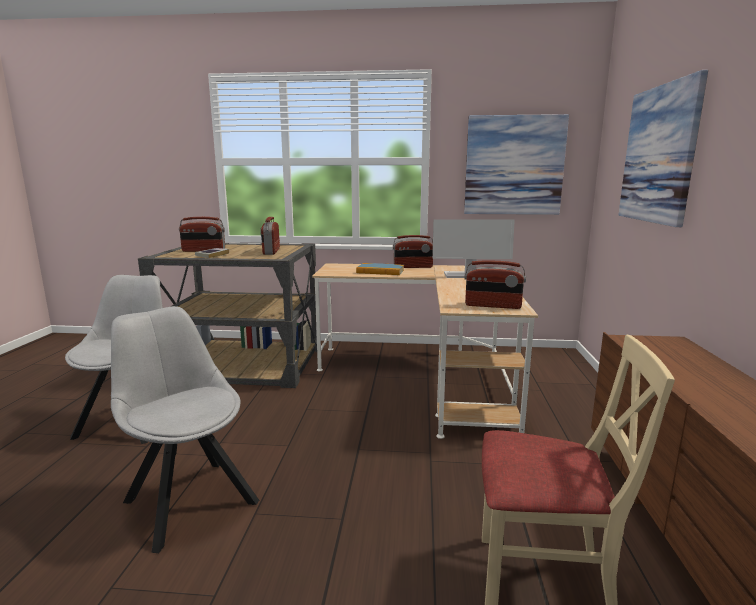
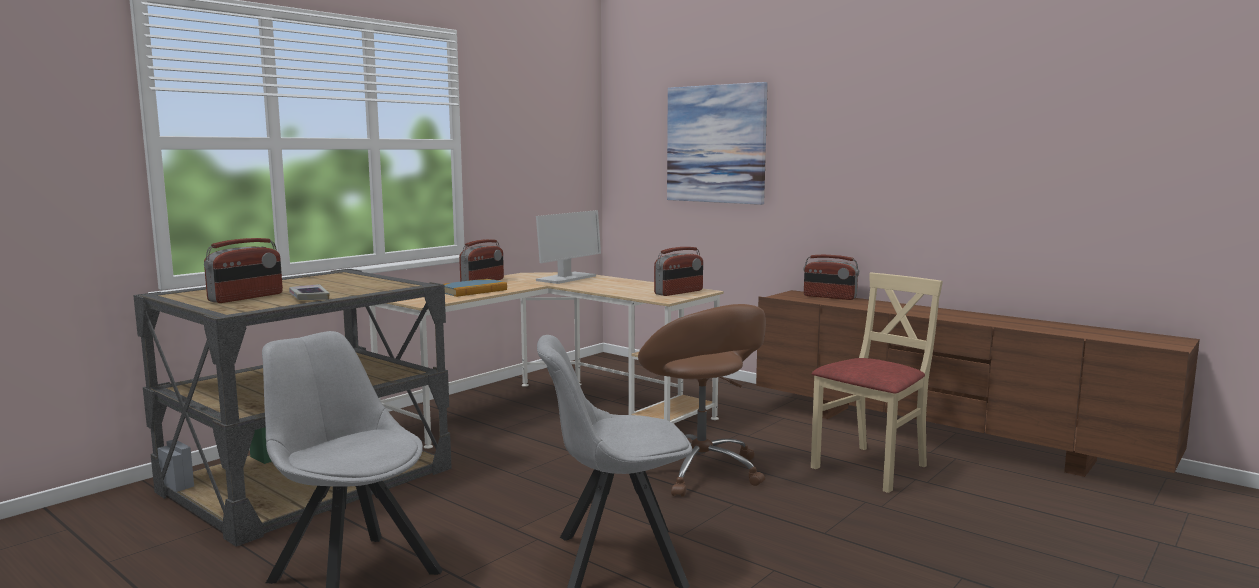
camera: 55 degrees left, 5 degrees down
radio [260,217,280,255] -> radio moved to [804,255,859,300]
picture [464,114,569,215] -> none
none -> brown office chair [638,304,766,497]

